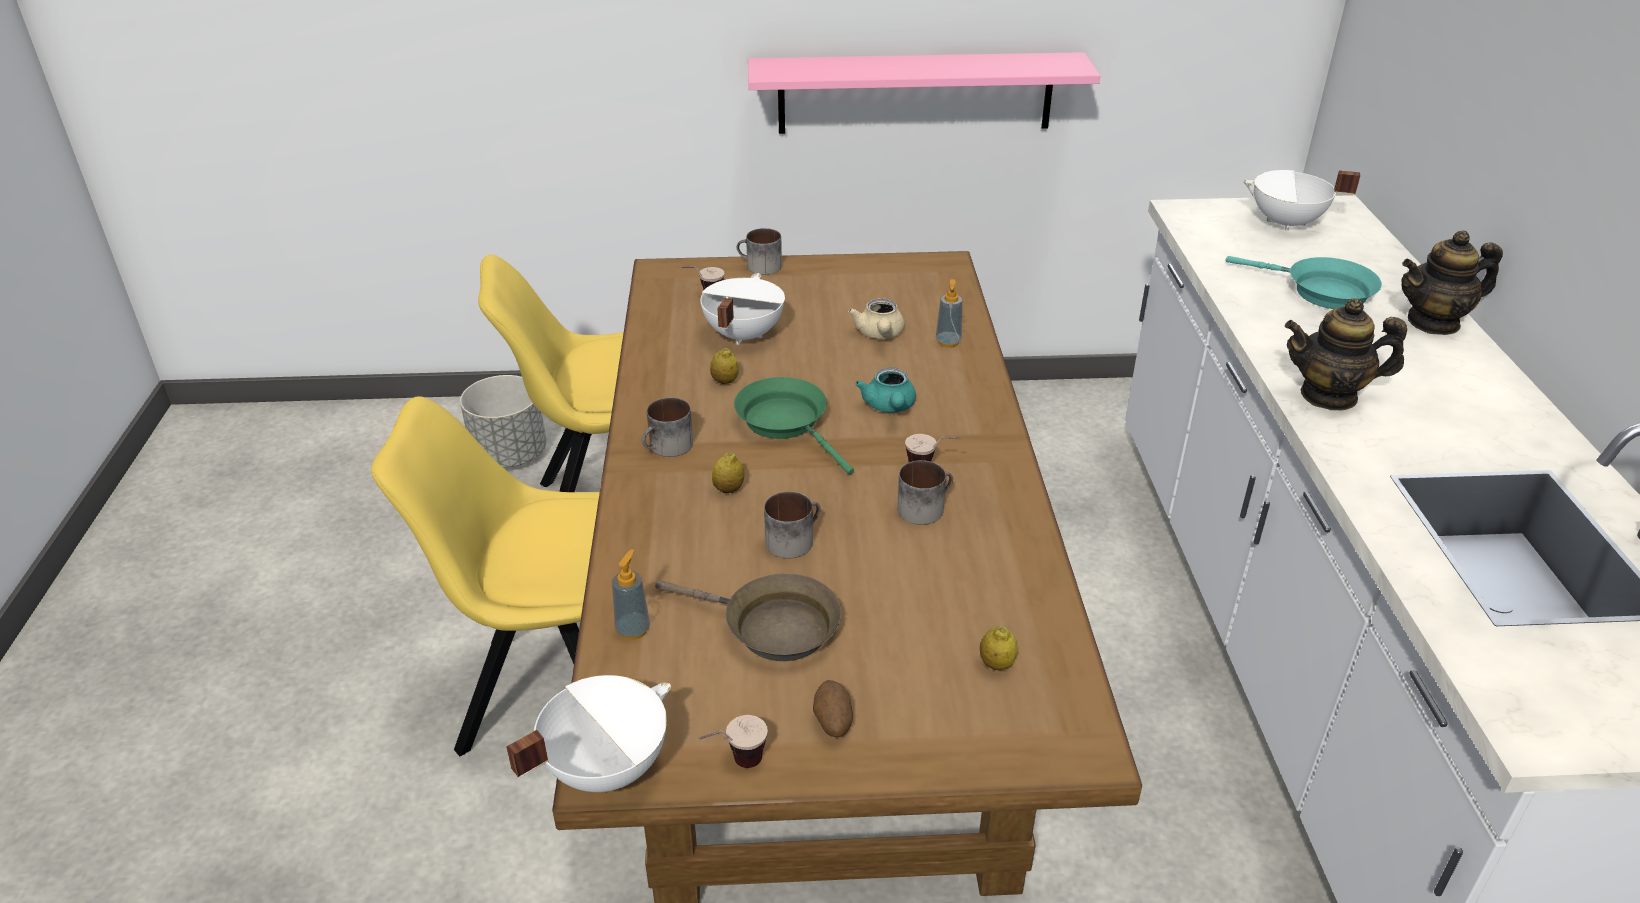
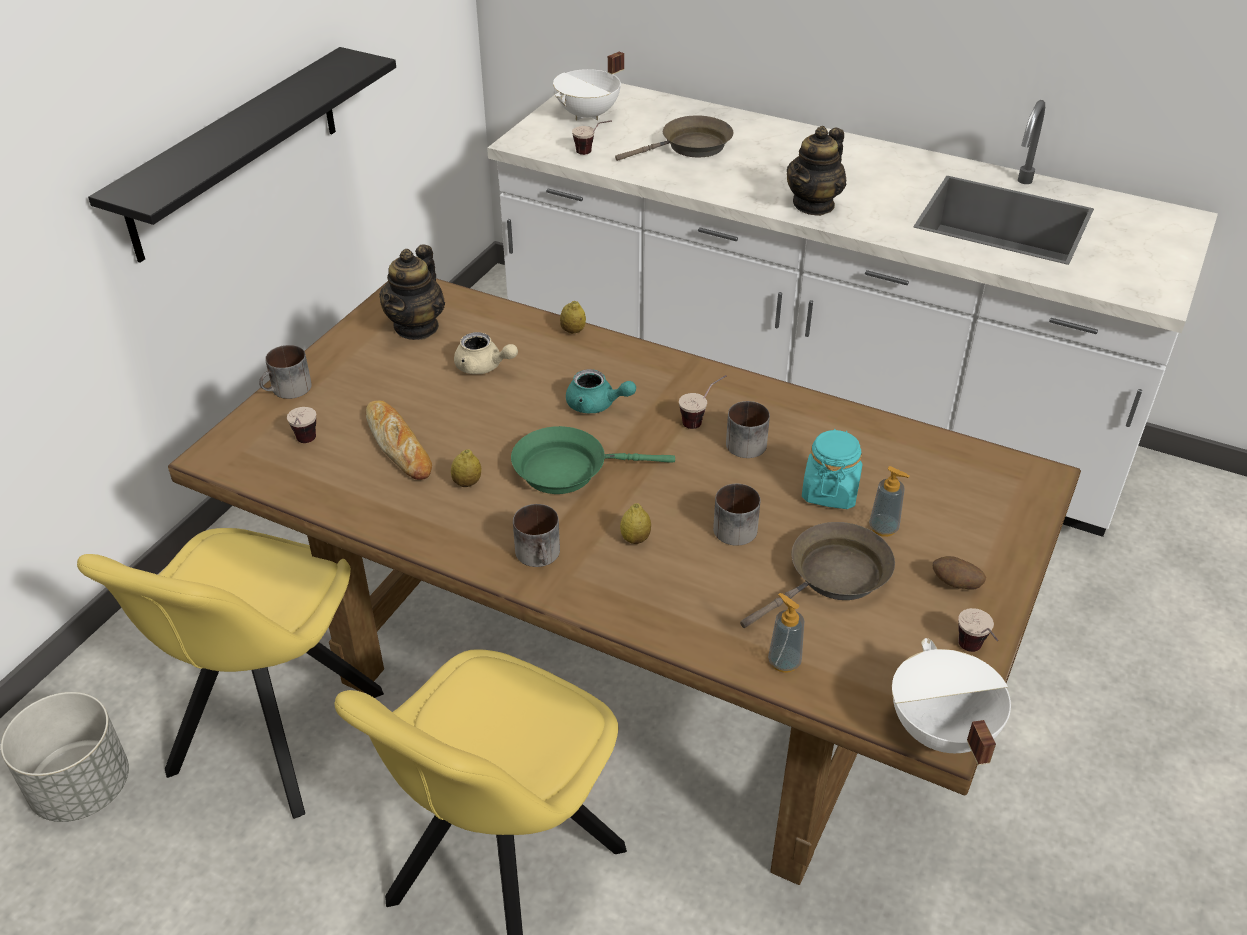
camera: 60 degrees left, 5 degrees up
white cooking pot [700,273,785,345] -> bread [366,401,432,480]
pink shelf [748,52,1100,134] -> black shelf [88,47,396,263]
soap dispenser [936,279,963,348] -> soap dispenser moved to [869,466,910,537]
lemon [980,626,1018,670] -> lemon moved to [560,301,586,334]
turquoise frying pan [1226,256,1382,309] -> brown frying pan [615,116,733,161]
teapot [1401,230,1503,335] -> teapot moved to [379,244,445,340]
none -> cup [572,120,612,155]
none -> turquoise jar [802,429,862,509]

